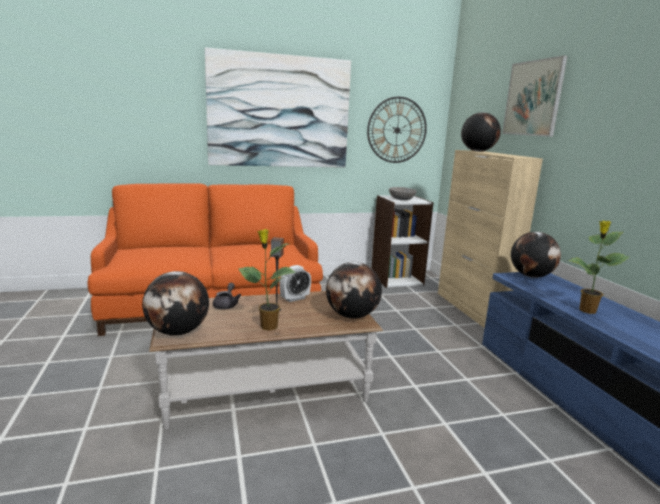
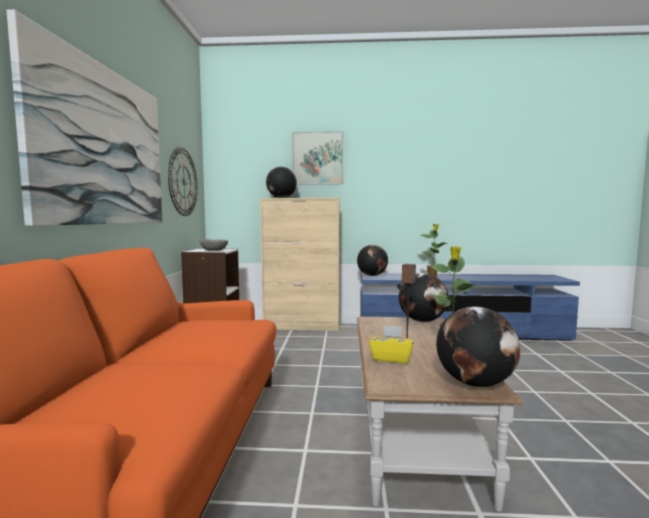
camera: 70 degrees left, 10 degrees down
grey teapot [213,283,241,310] -> yellow tissue box [369,325,414,364]
alarm clock [279,265,311,302] -> none

